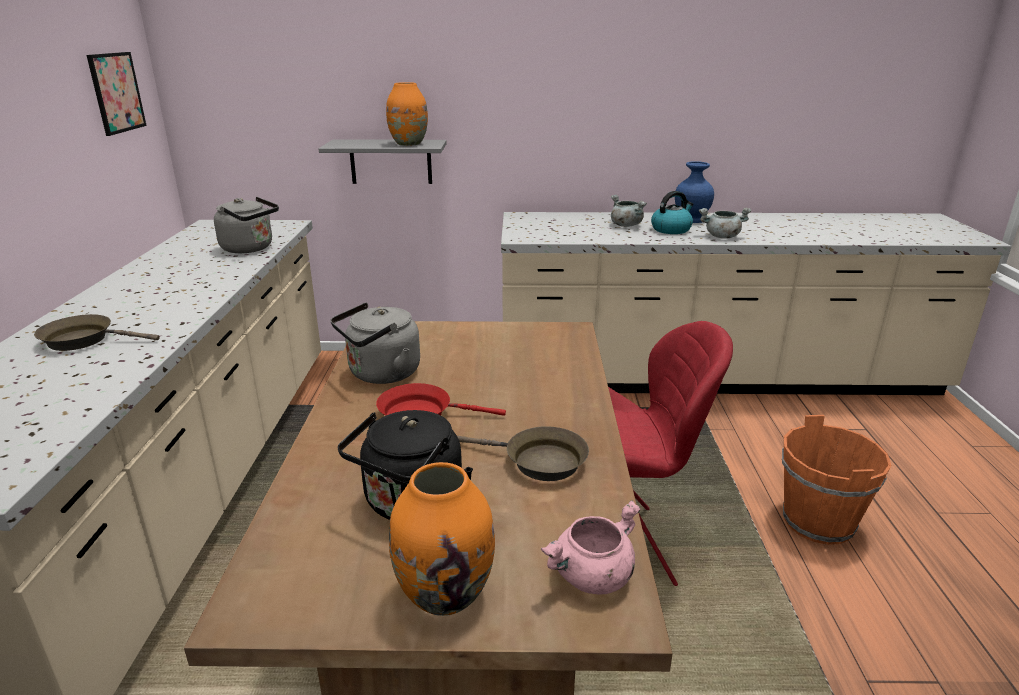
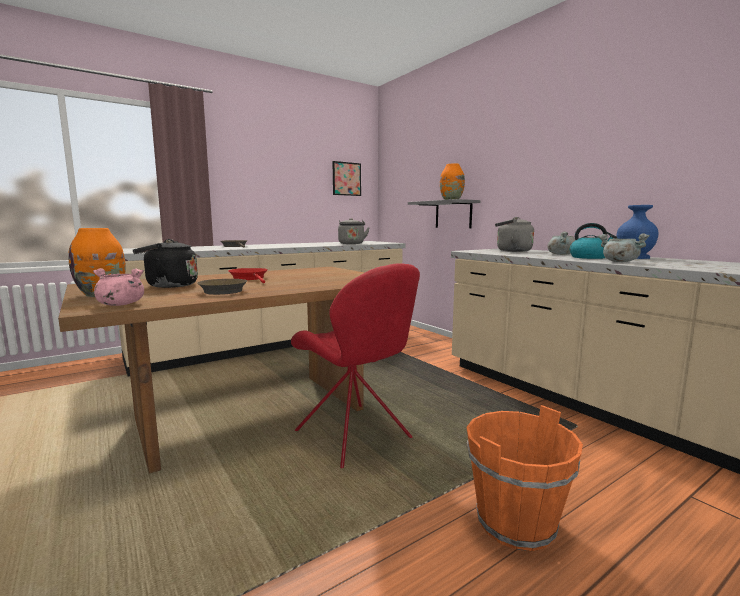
camera: 55 degrees right, 15 degrees down
grey kettle [331,302,420,384] -> grey kettle moved to [495,217,534,252]

